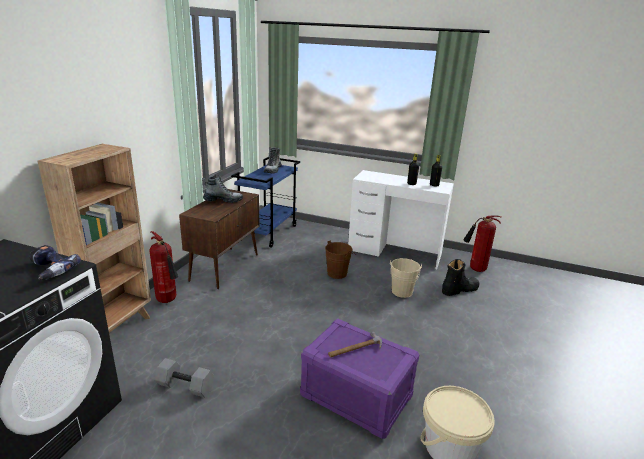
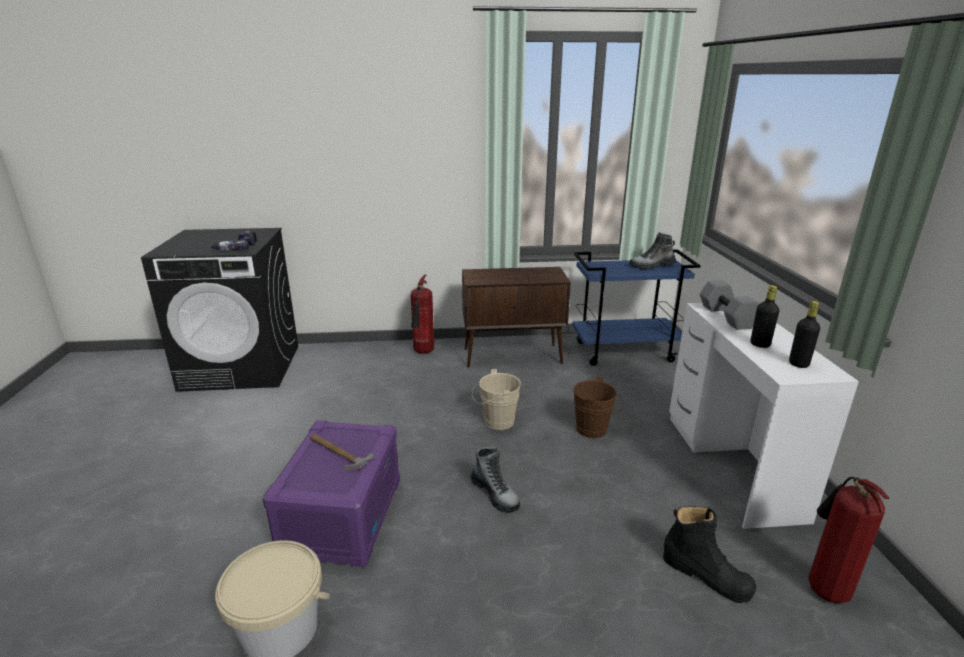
camera: 65 degrees right, 0 degrees up
brown bookcase [38,144,151,333] -> none
grey dumbbell [155,358,214,398] -> grey dumbbell moved to [700,280,759,330]
boot [203,174,243,203] -> boot moved to [471,447,520,513]
beige bucket [390,258,422,298] -> beige bucket moved to [472,369,521,430]

